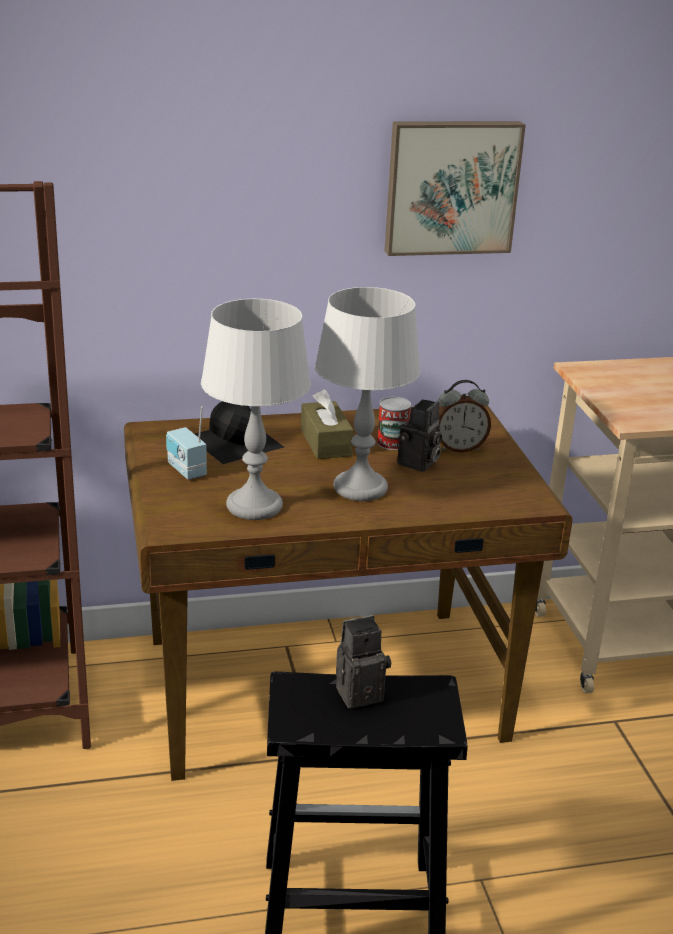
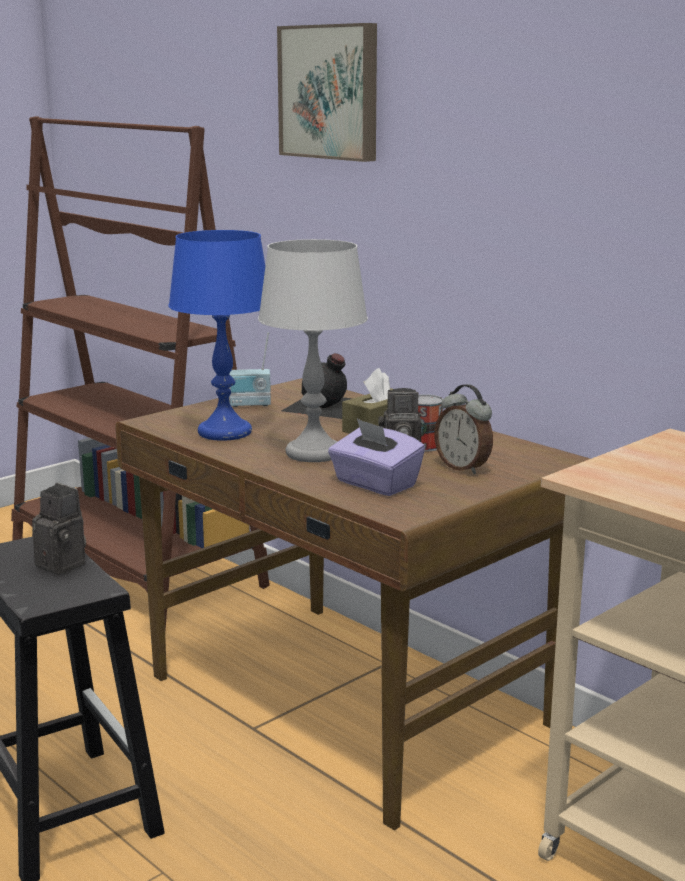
camera: 60 degrees right, 10 degrees down
radio [166,406,207,480] -> radio turned 120 degrees counterclockwise [229,332,271,407]
grey table lamp [201,299,311,520] -> blue table lamp [168,230,265,441]
picture [385,121,526,256] -> picture moved to [277,23,377,162]
none -> purple tissue box [328,419,425,496]

